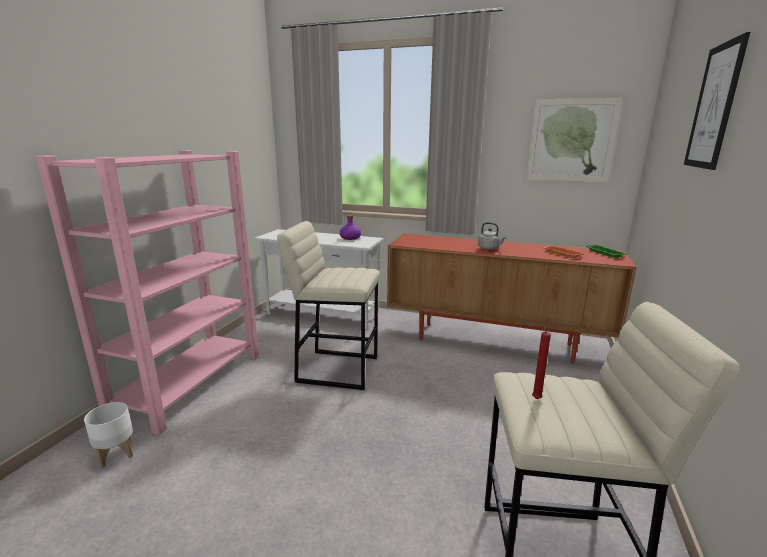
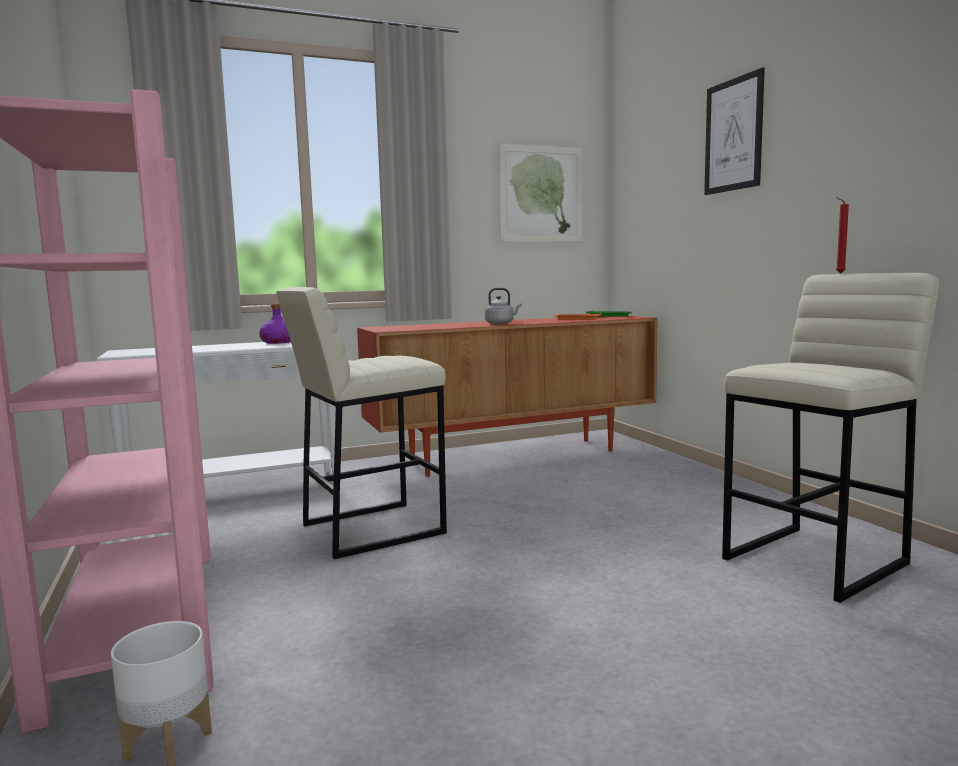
camera: 40 degrees left, 10 degrees down
red candle [532,323,551,399] -> red candle moved to [836,197,849,273]

